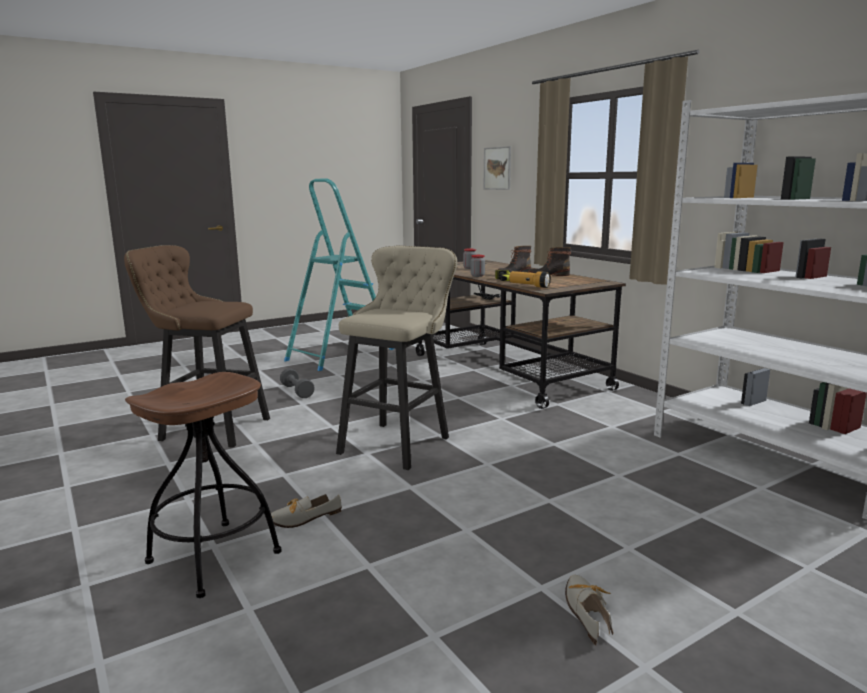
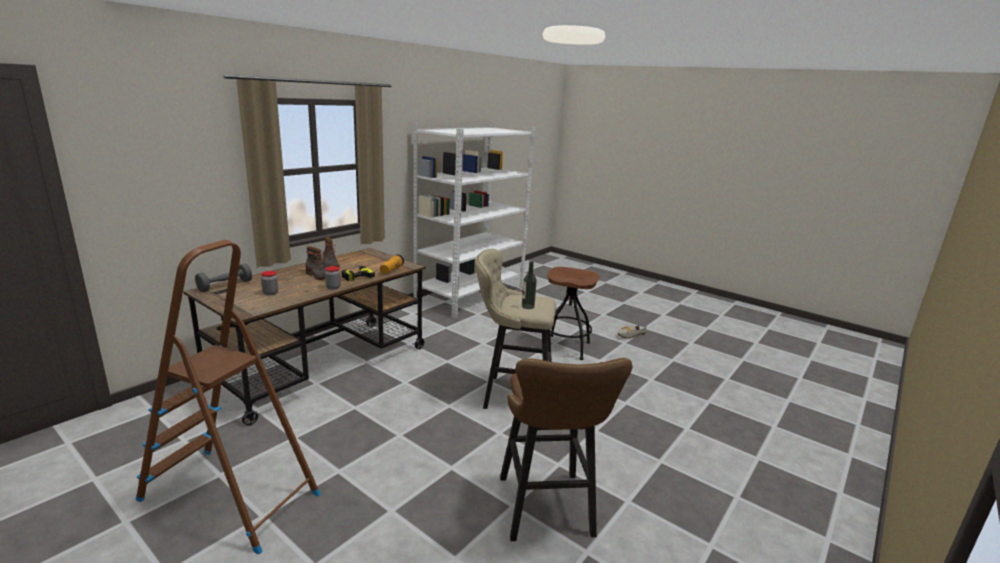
camera: 110 degrees left, 5 degrees up
brown stool [125,372,281,598] -> brown stool moved to [547,267,600,360]
shoe [271,494,342,528] -> none
grey dumbbell [280,368,315,398] -> grey dumbbell moved to [195,263,252,292]
turquoise step ladder [284,179,393,371] -> brown step ladder [136,240,321,554]
picture [483,146,511,190] -> none
none -> bottle [522,261,537,309]

